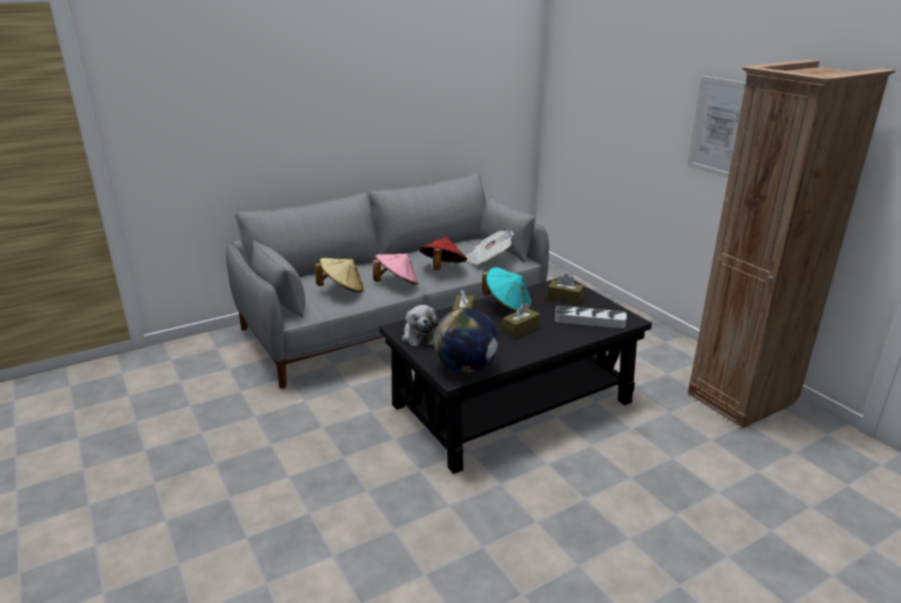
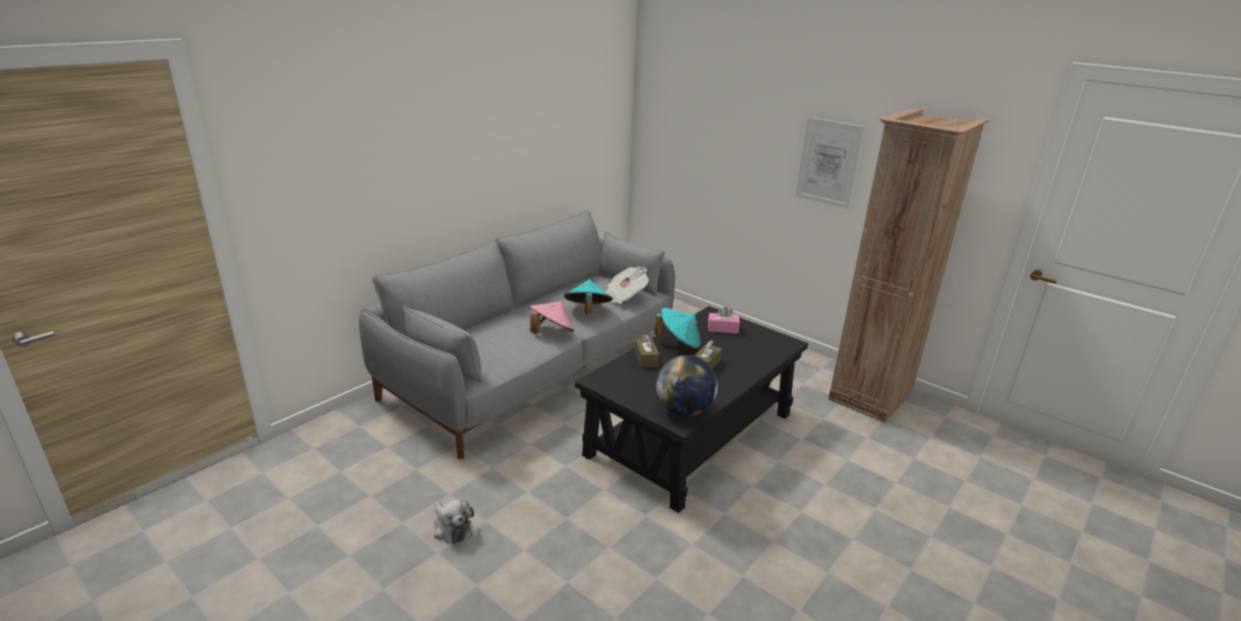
camera: 20 degrees left, 0 degrees up
beige hat [315,258,364,293] -> none
plush toy [402,305,440,347] -> plush toy moved to [434,499,474,544]
red hat [419,237,467,270] -> turquoise hat [564,280,613,315]
brown tissue box [547,274,584,305] -> pink tissue box [708,306,740,334]
grey tray [555,306,627,328] -> none

